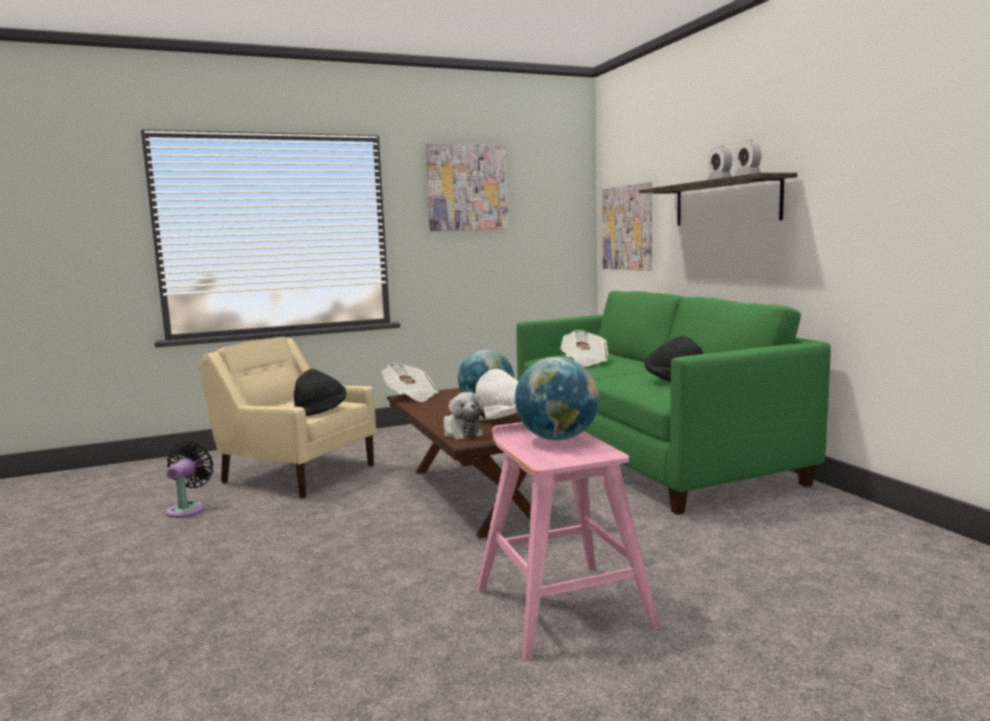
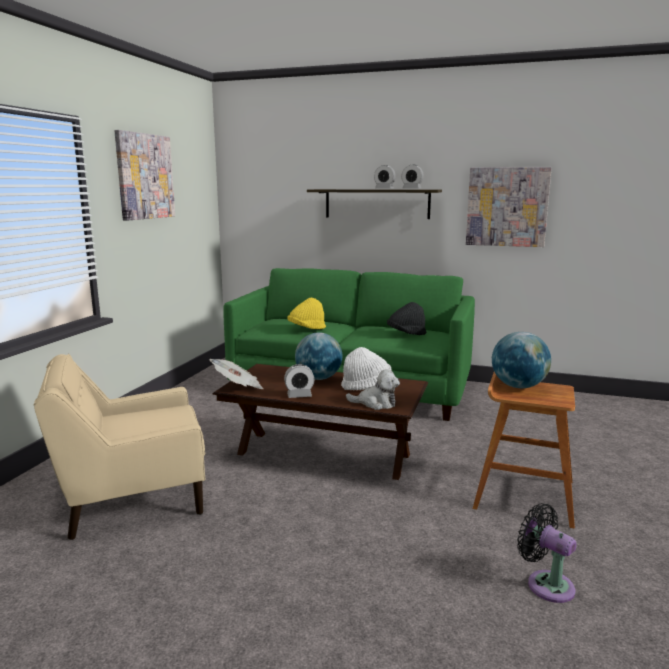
camera: 50 degrees left, 5 degrees up
black fan [166,441,214,518] -> black fan moved to [517,503,577,603]
black hat [294,369,346,416] -> none
pink stool [477,422,660,661] -> brown stool [473,372,575,529]
newspaper [560,330,608,366] -> yellow hat [288,298,326,329]
picture [602,182,652,271] -> picture moved to [466,167,552,247]
none -> alarm clock [284,364,314,398]

